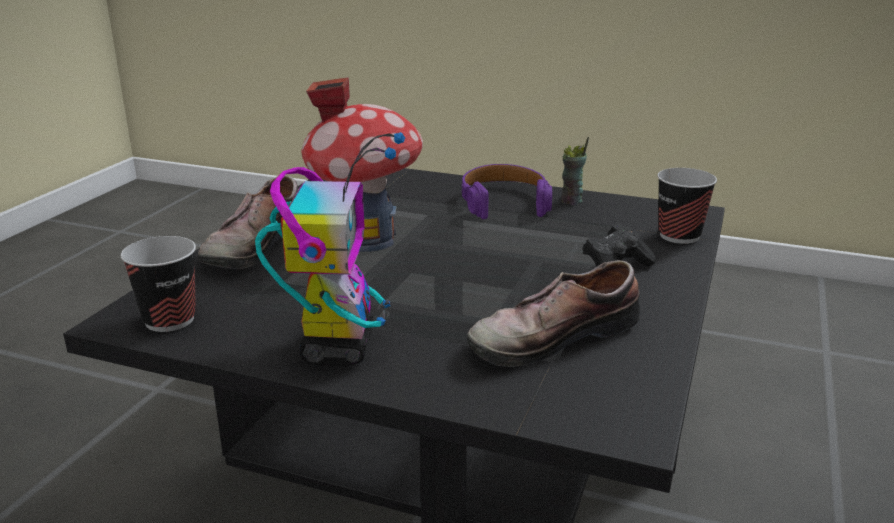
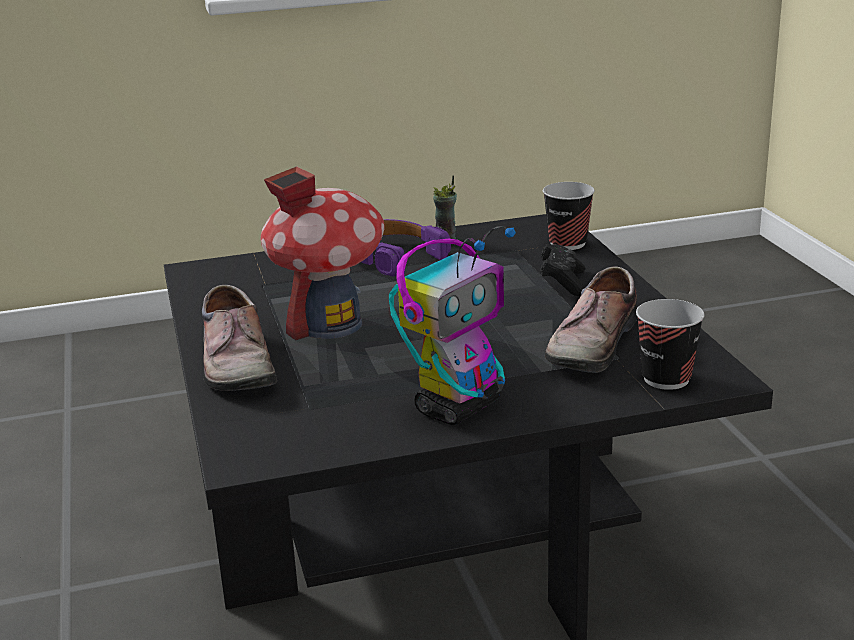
camera: 35 degrees left, 0 degrees up
cup [121,236,196,332] -> cup moved to [636,299,705,390]
toy robot [255,132,405,366] -> toy robot turned 75 degrees clockwise [389,226,516,425]

